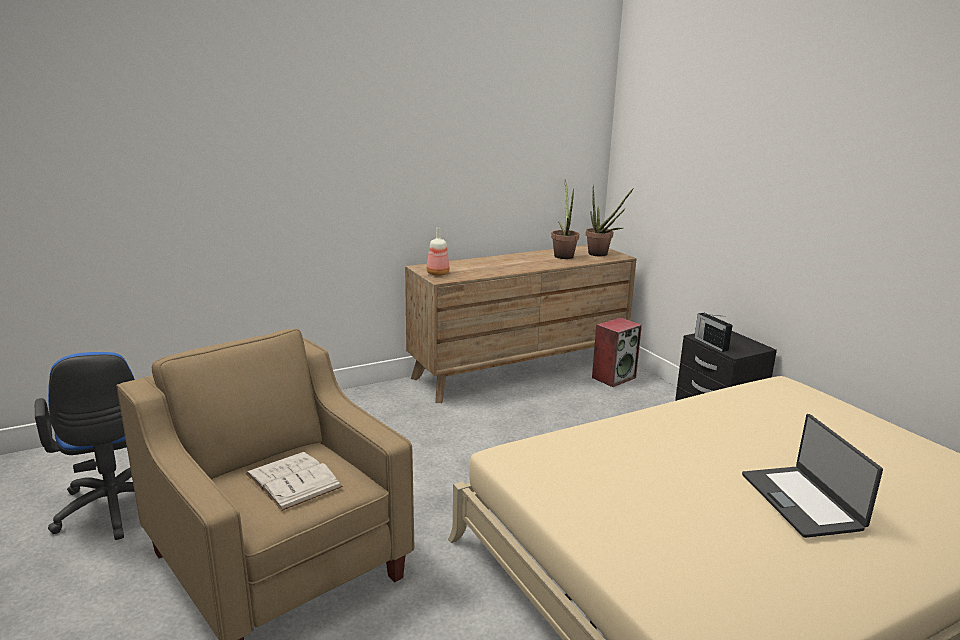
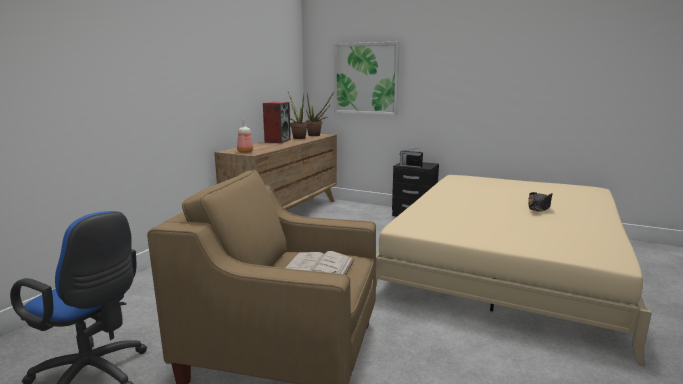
camera: 35 degrees left, 5 degrees down
speaker [592,317,642,387] -> speaker moved to [263,102,291,143]
laptop [742,414,883,538] -> black hat [528,192,553,212]
none -> picture [334,42,400,115]

